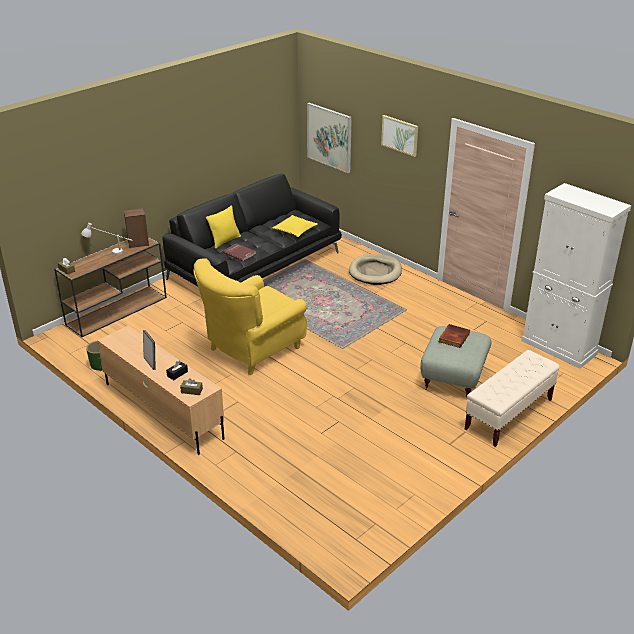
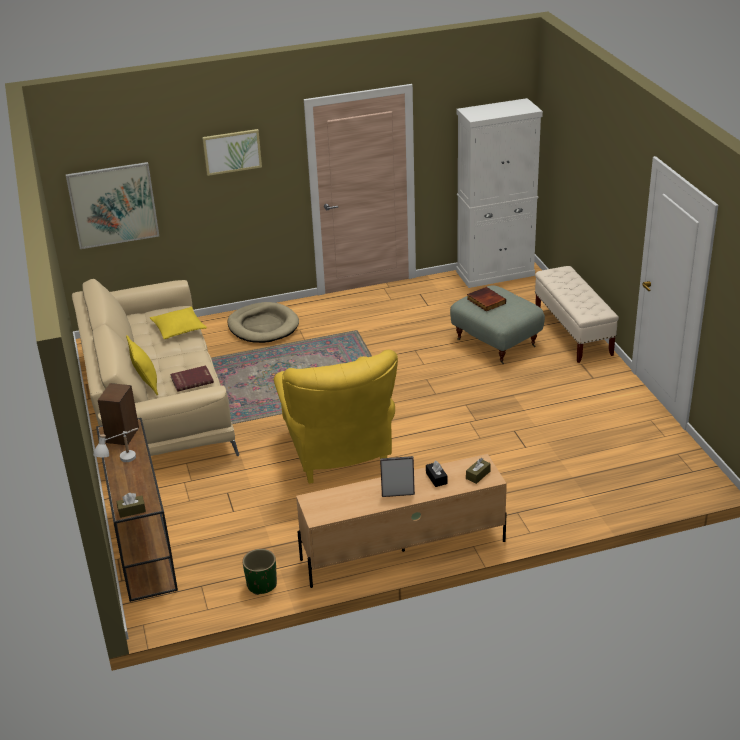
camera: 60 degrees left, 0 degrees up
black sofa [162,174,342,287] -> beige sofa [72,279,239,456]

